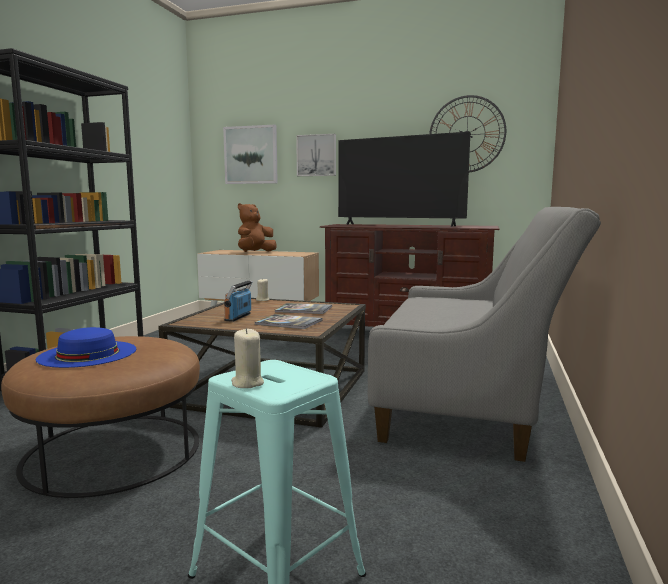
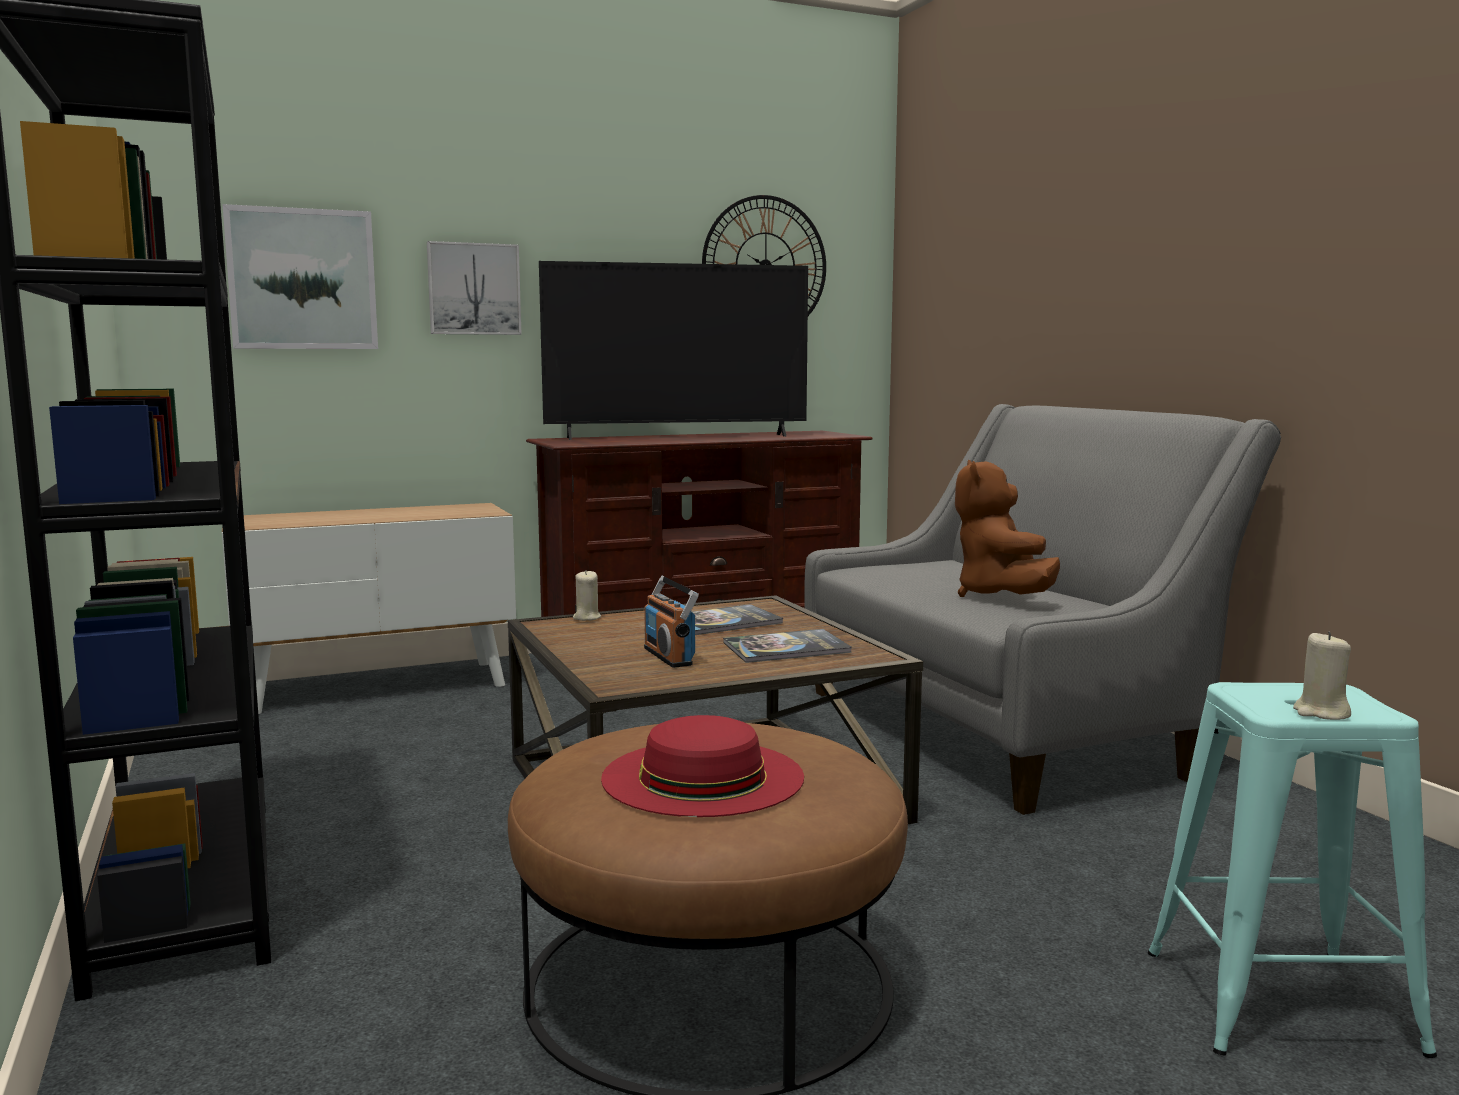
camera: 40 degrees left, 0 degrees up
blue hat [36,327,136,368] -> red hat [601,715,804,817]
brown plush toy [238,203,277,252] -> brown plush toy moved to [955,460,1060,597]

